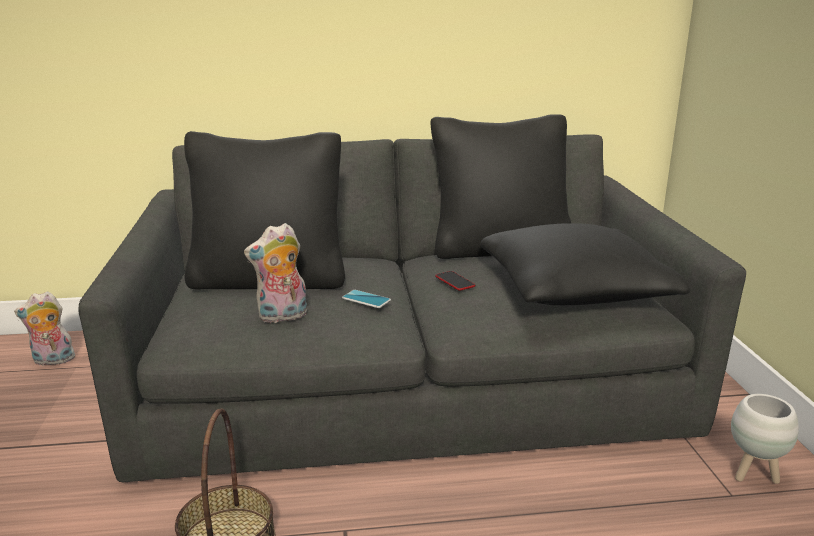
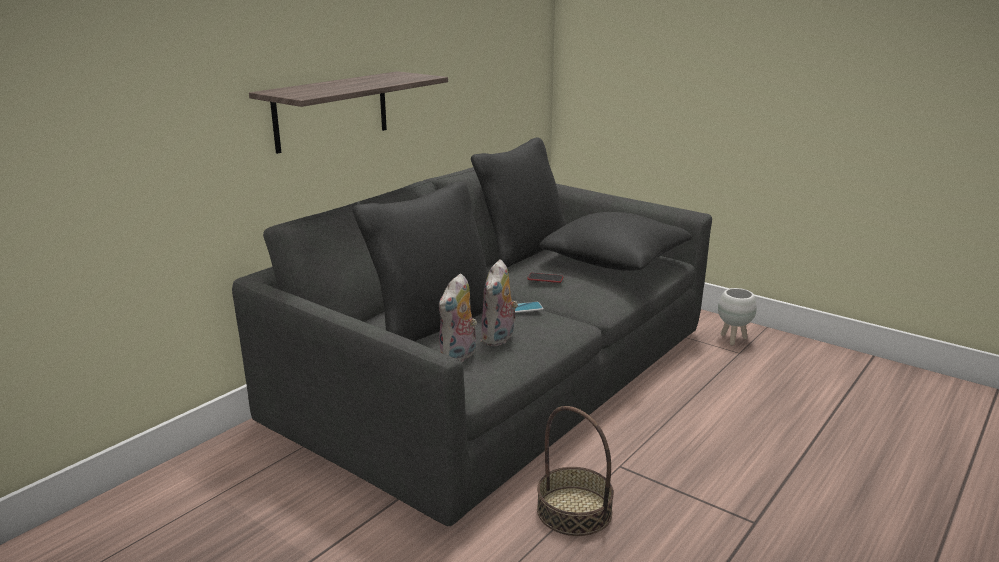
camera: 45 degrees left, 0 degrees up
plush toy [14,291,77,366] -> plush toy moved to [439,274,477,362]
none -> shelf [249,71,448,154]

